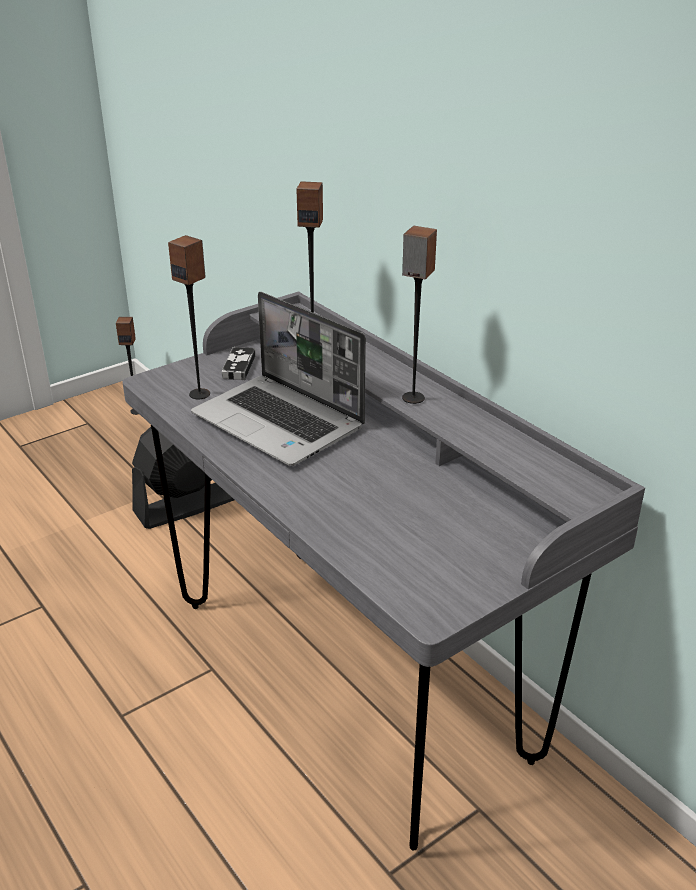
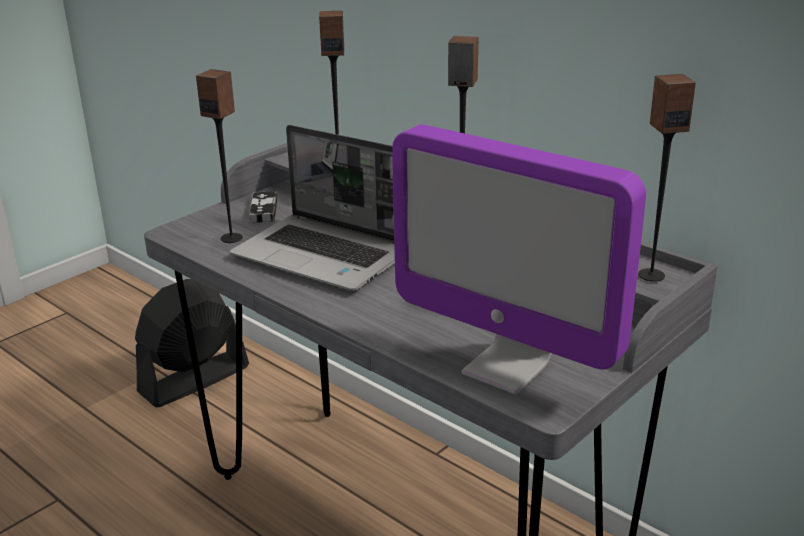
camera: 10 degrees left, 5 degrees down
speaker [116,317,139,415] -> speaker moved to [638,74,696,282]
none -> monitor [392,124,646,394]

